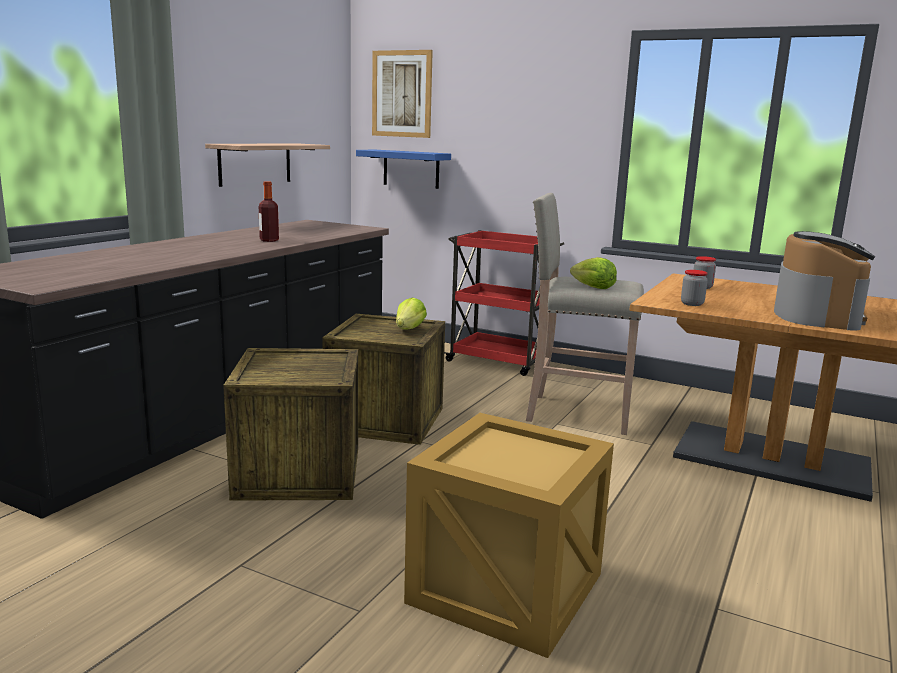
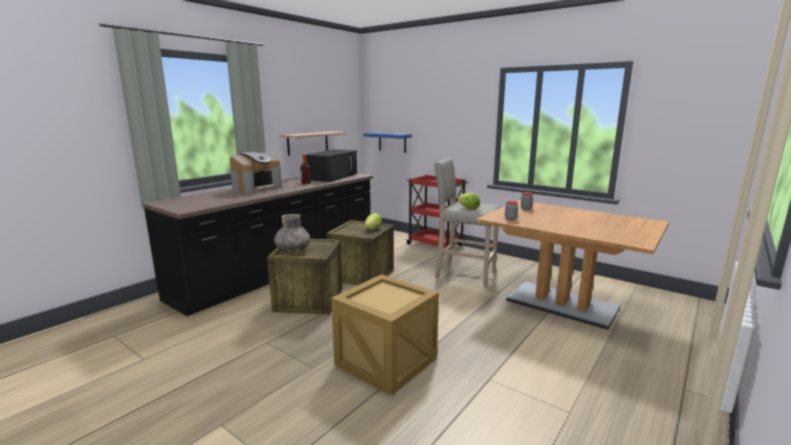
camera: 10 degrees right, 0 degrees up
picture [372,50,433,138] -> none
coffee machine [774,231,875,331] -> coffee machine moved to [230,152,282,194]
none -> grey vase [274,214,310,252]
none -> black microwave [305,149,357,182]

